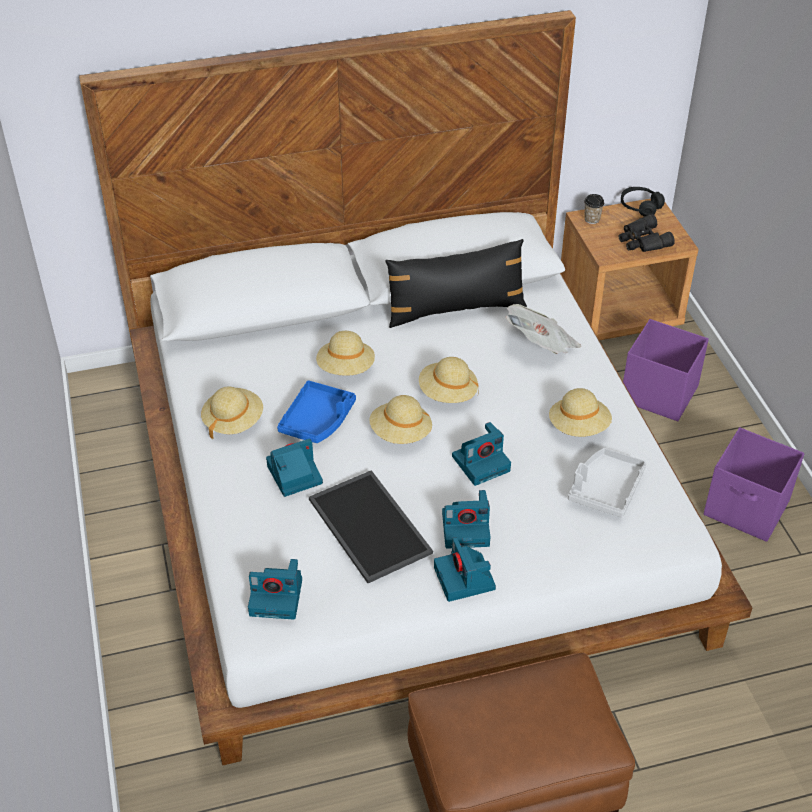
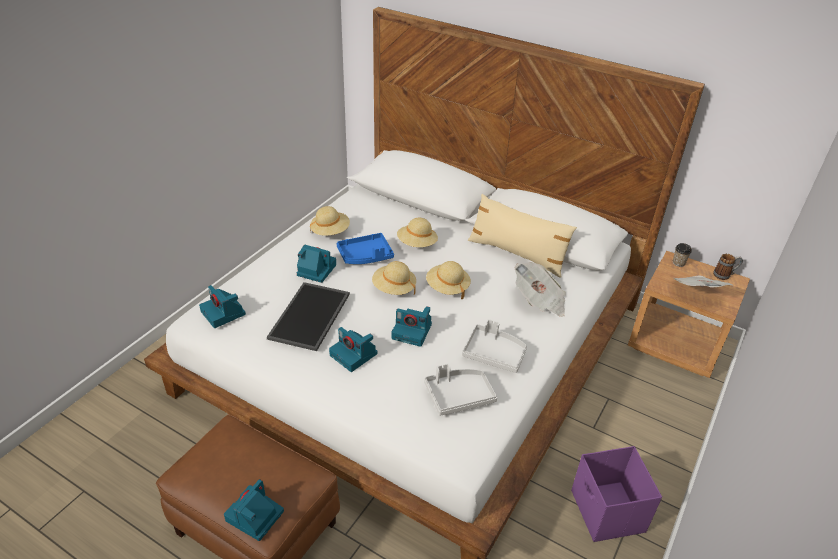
camera: 45 degrees right, 5 degrees down
black pillow [385,239,527,328] -> beige pillow [468,194,577,278]
camera [434,537,496,602] -> camera moved to [224,479,284,541]
beige hat [549,388,612,437] -> grey tray [462,319,527,373]
black binoculars [619,214,675,252] -> newspaper [674,275,732,288]
black headphones [621,187,665,217] -> mug [713,253,743,280]
purple storage box [623,319,709,421] -> none

